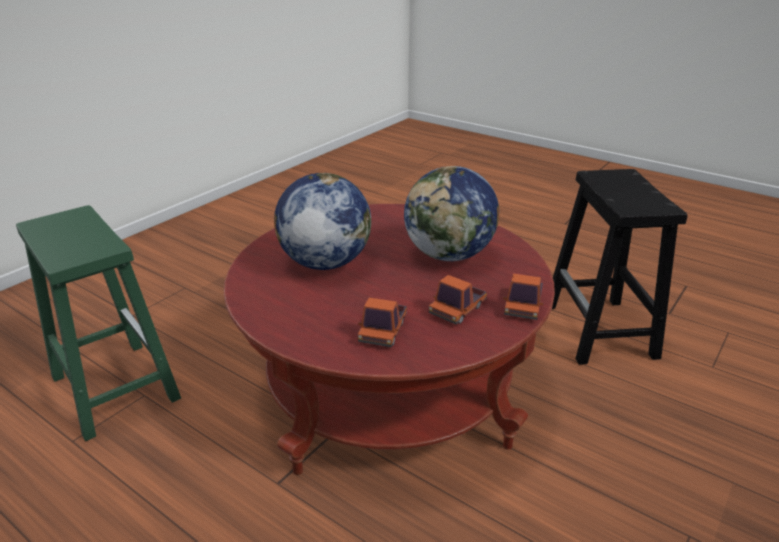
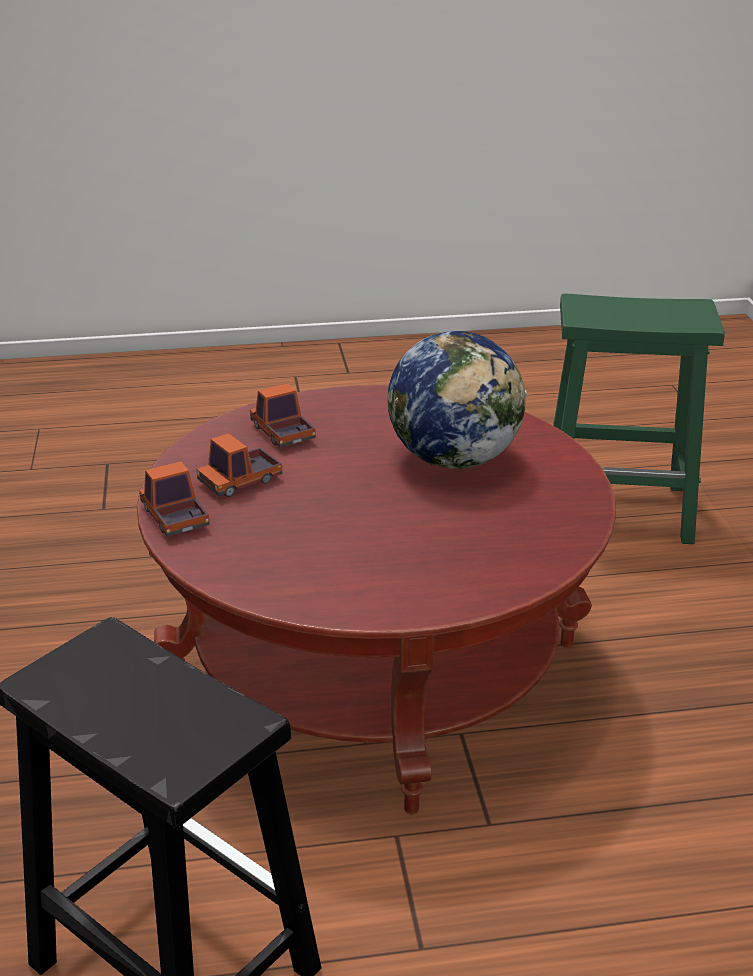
camera: 135 degrees right, 0 degrees up
globe [404,166,499,261] -> none
toy truck [429,275,487,324] -> toy truck turned 120 degrees counterclockwise [197,433,282,497]

